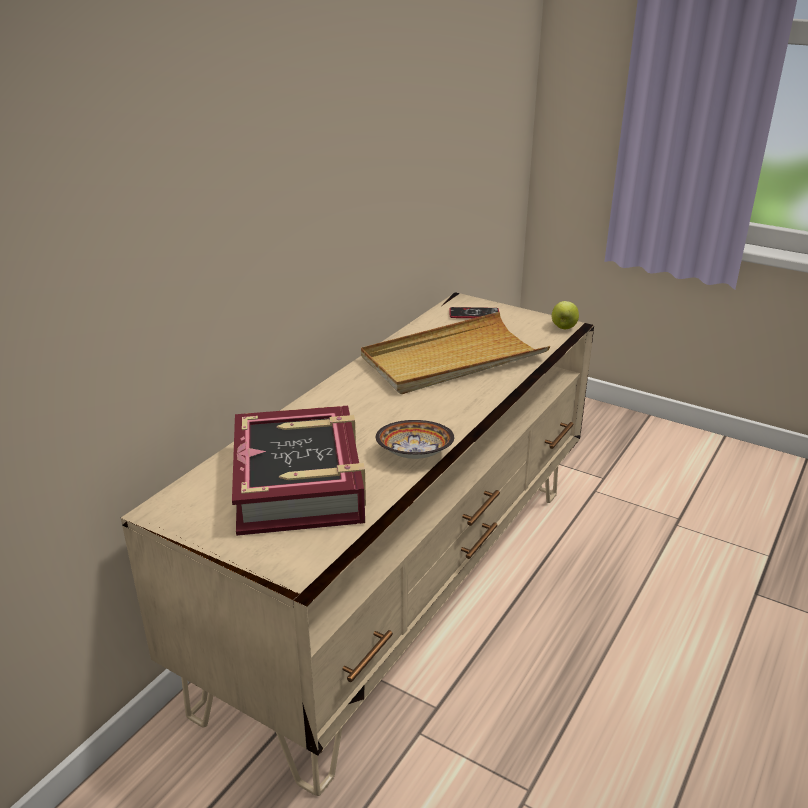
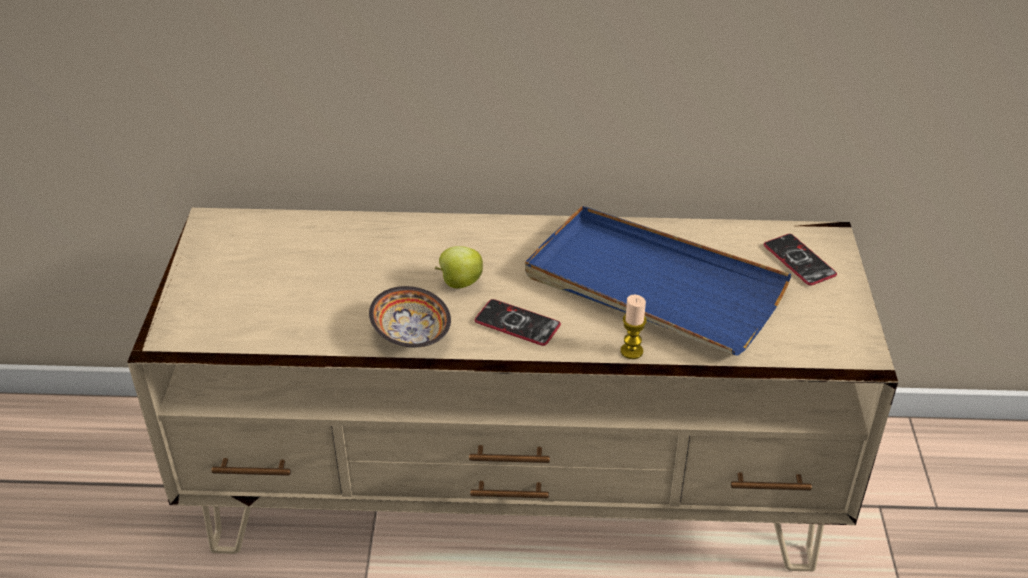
camera: 60 degrees right, 10 degrees up
book [232,406,366,536] -> none
beige tray [361,312,550,394] -> blue tray [525,206,792,356]
apple [552,301,579,329] -> apple moved to [435,246,483,288]
none -> phone [474,299,561,346]
none -> candle [621,295,647,359]

